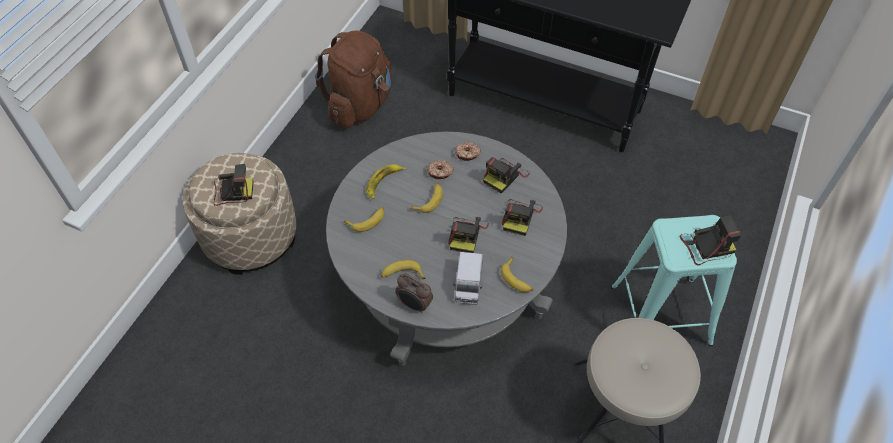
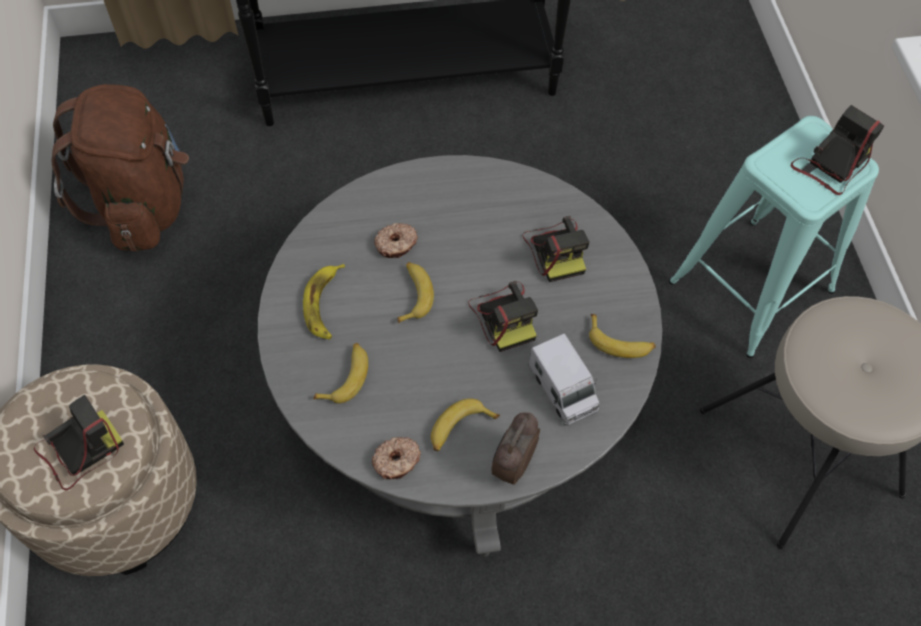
camera: 35 degrees left, 5 degrees up
alarm clock [395,273,433,313] -> alarm clock turned 120 degrees clockwise [491,412,540,485]
donut [455,142,481,161] -> donut moved to [372,437,421,479]
camera [483,157,530,193] -> none

